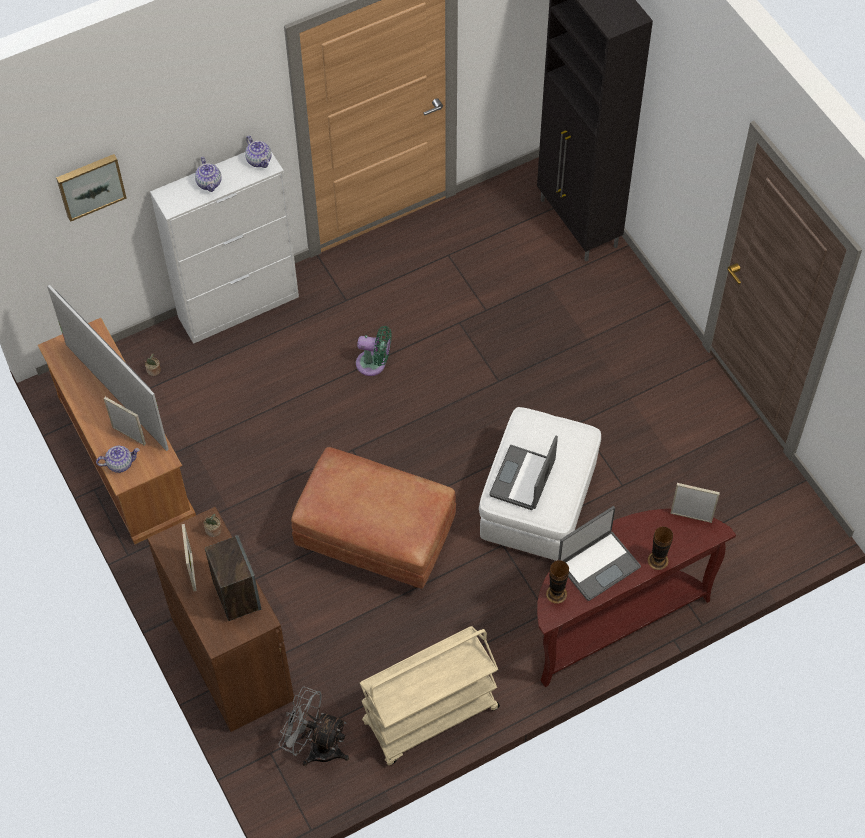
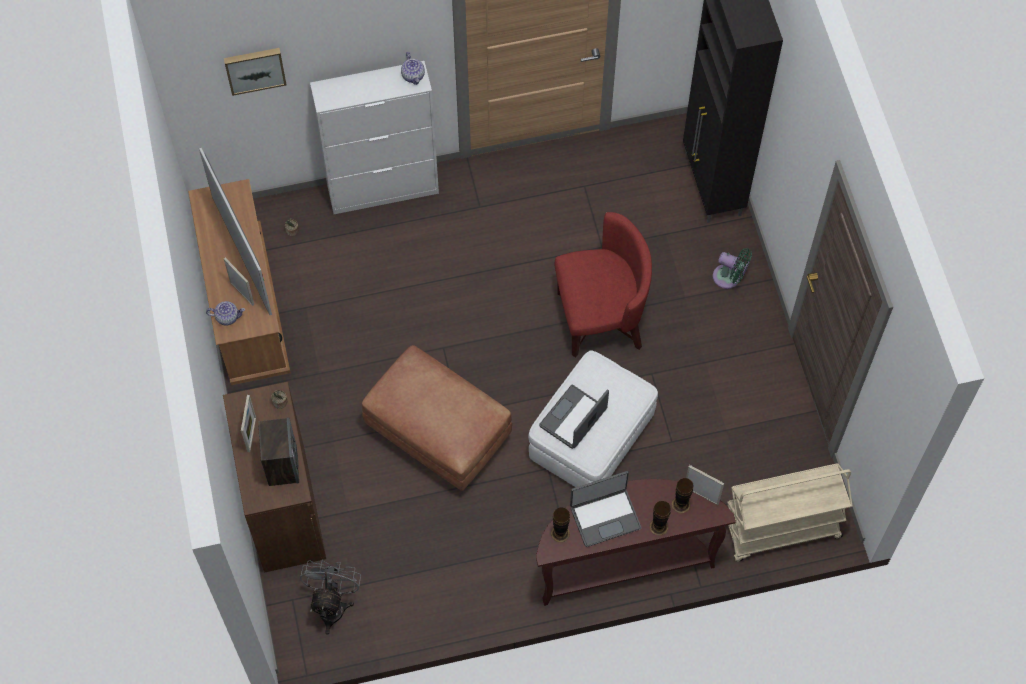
camera: 15 degrees right, 5 degrees up
teapot [195,157,222,192] -> none
grey fan [278,687,349,766] -> grey fan turned 60 degrees clockwise [300,559,361,635]
green fan [356,326,391,376] -> green fan moved to [713,248,752,289]
beige cart [360,626,500,765] -> beige cart moved to [727,463,852,561]
none -> red armchair [554,212,652,357]
none -> vase [672,478,694,513]

